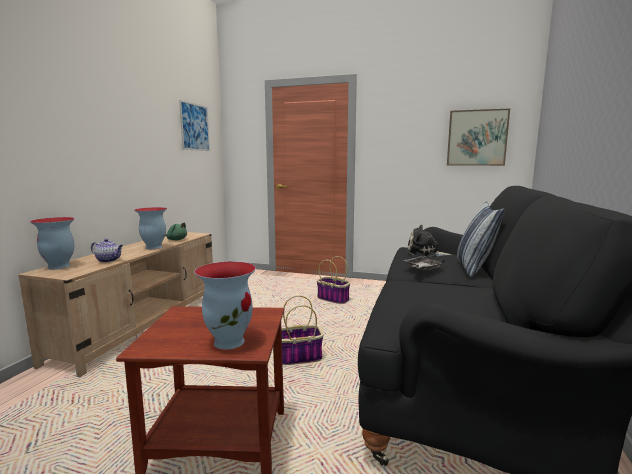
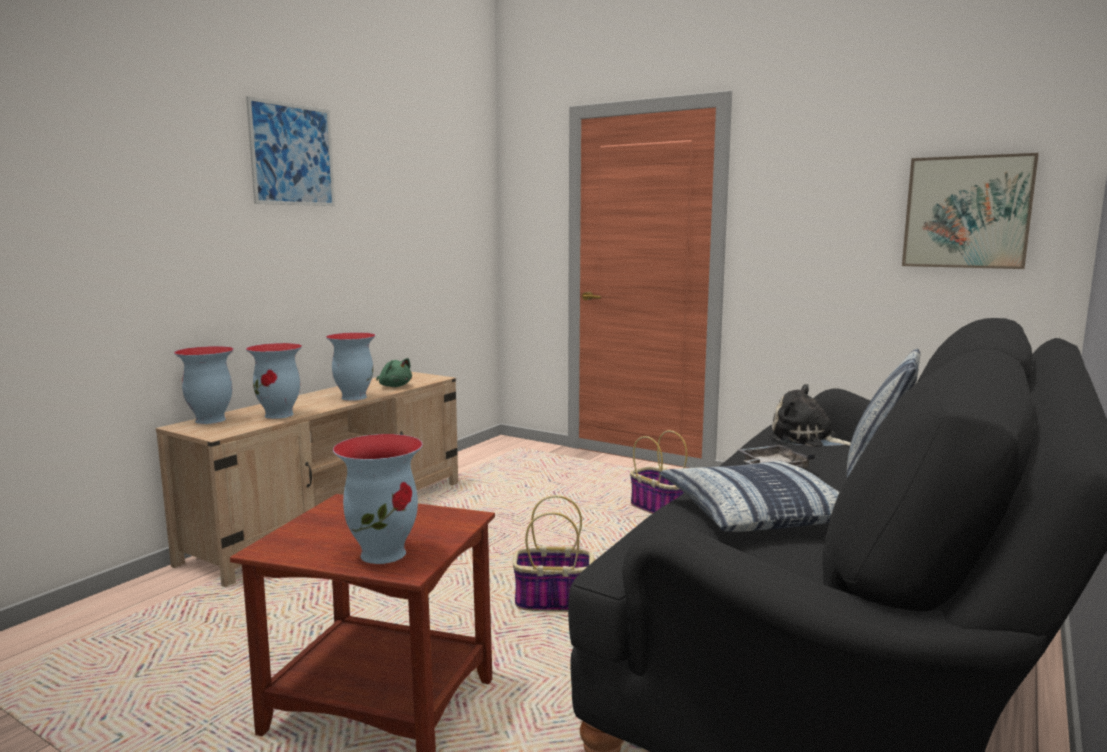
camera: 15 degrees right, 0 degrees up
teapot [91,239,123,262] -> vase [246,343,302,419]
picture [179,100,210,151] -> picture moved to [246,96,335,206]
none -> pillow [659,461,840,532]

